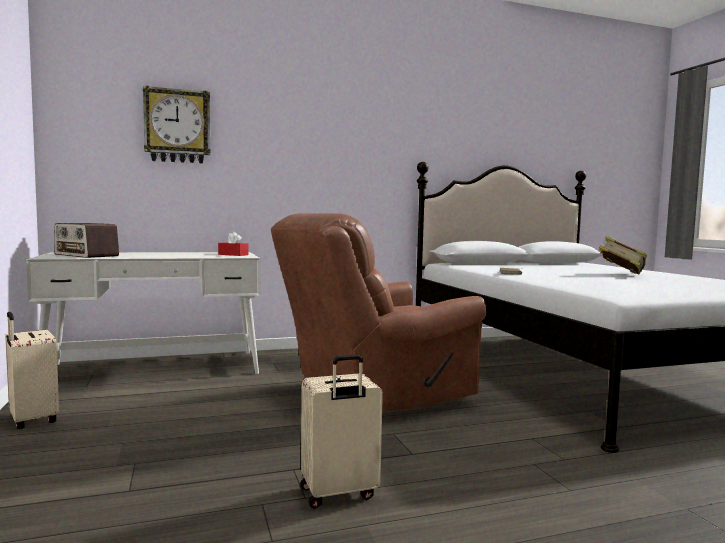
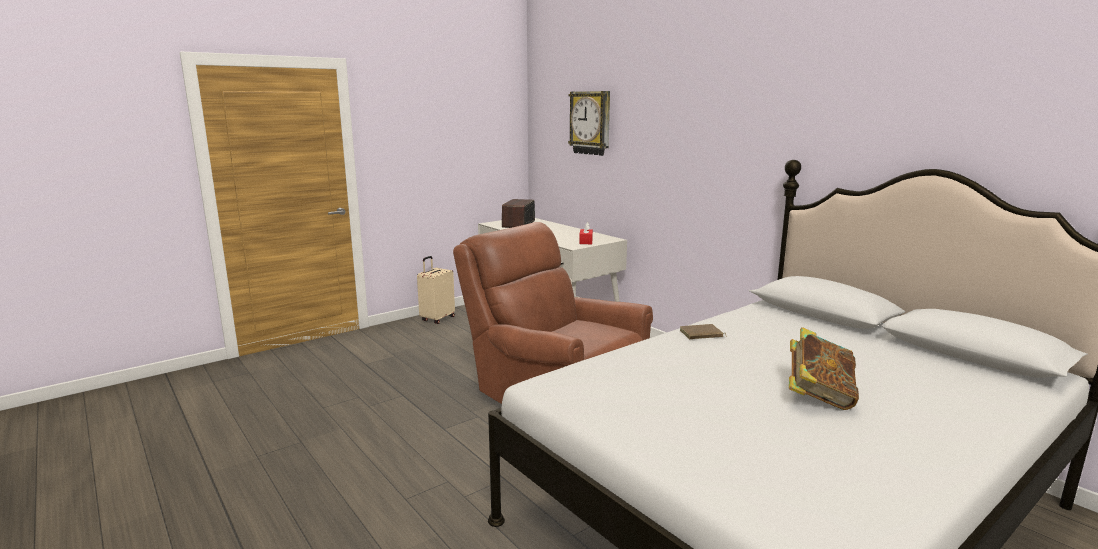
camera: 70 degrees right, 10 degrees up
beige suitcase [300,355,383,508] -> none

